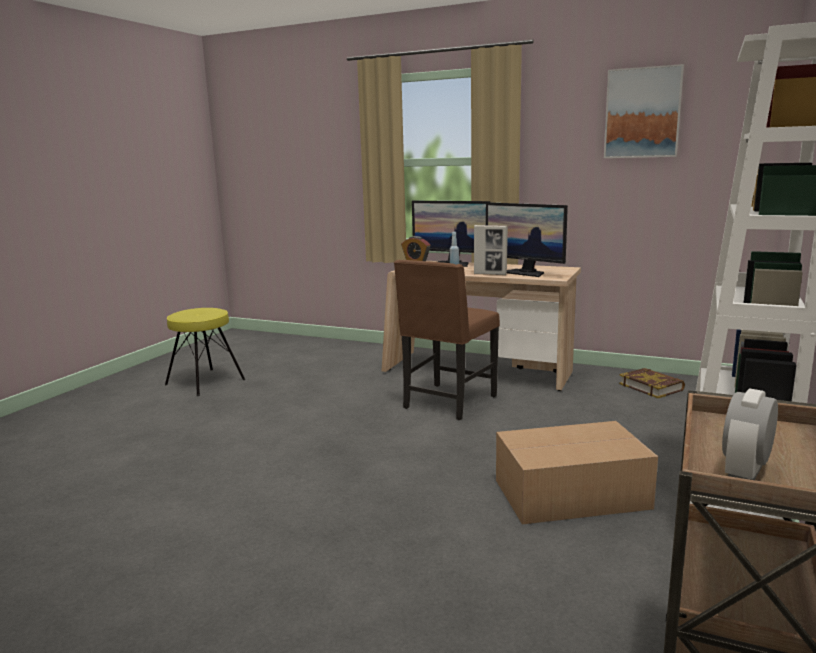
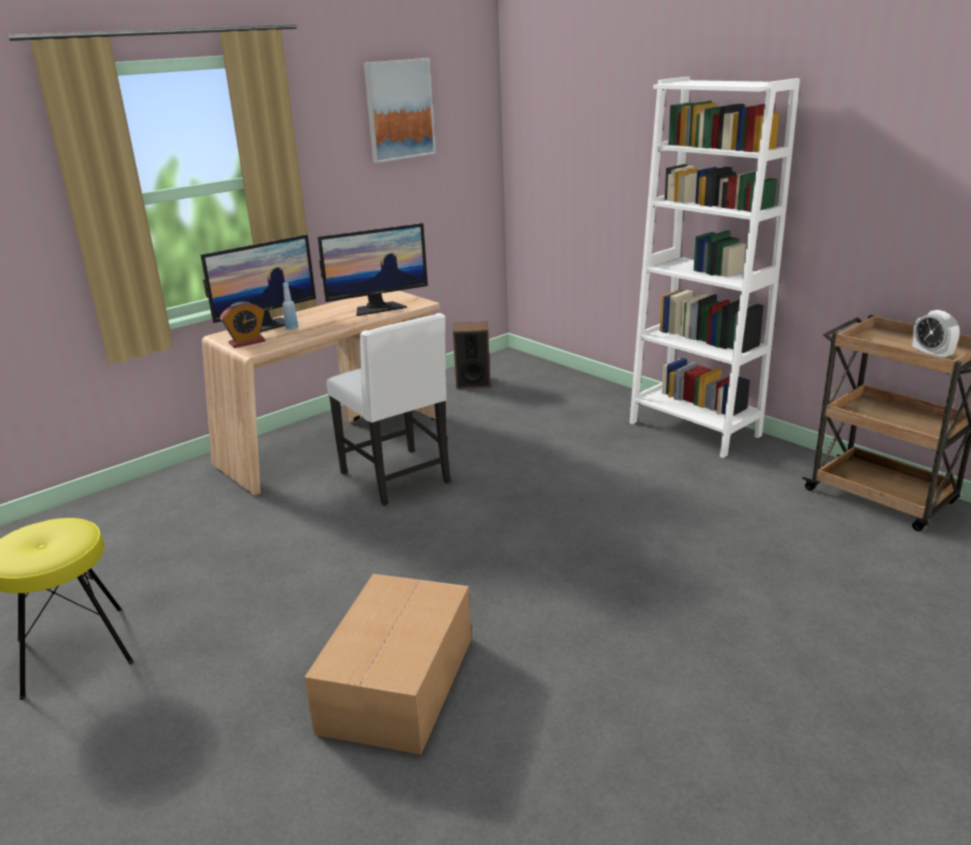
camera: 65 degrees left, 10 degrees up
brown chair [394,260,500,420] -> white chair [327,313,451,505]
picture frame [474,225,508,275] -> none
cardboard box [496,421,658,525] -> cardboard box moved to [304,574,472,755]
book [619,368,685,398] -> speaker [453,322,491,389]

